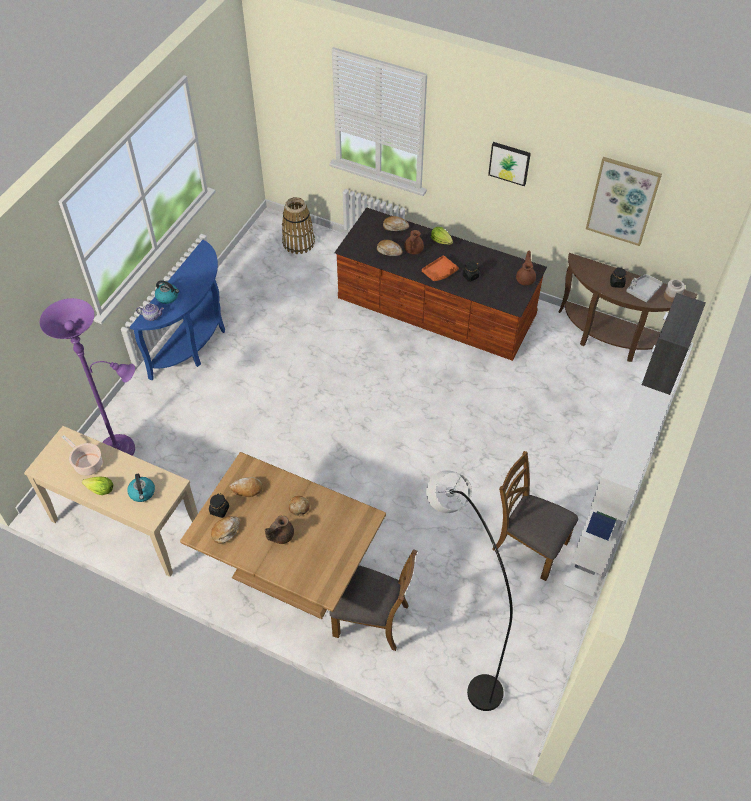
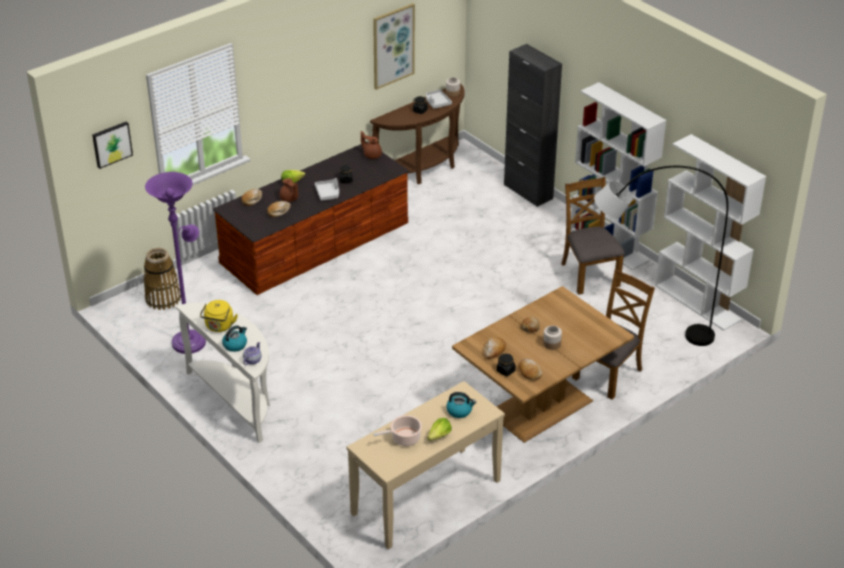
camera: 65 degrees left, 15 degrees down
purple floor lamp [40,298,135,456] -> purple floor lamp moved to [145,172,206,354]
blue console table [130,240,225,380] -> white console table [176,302,270,443]
brown teapot [265,516,294,544] -> jar [543,326,562,350]
orange tray [422,255,459,281] -> grey tray [315,178,339,201]
picture [488,142,531,186] -> picture moved to [92,121,133,169]
brown chair [492,451,578,581] -> brown chair turned 105 degrees clockwise [561,177,625,295]
none -> yellow kettle [200,300,238,332]
none -> white bookcase [655,134,766,331]

